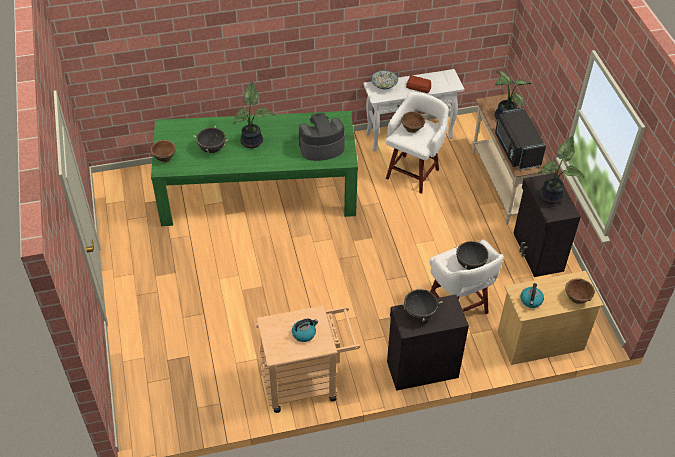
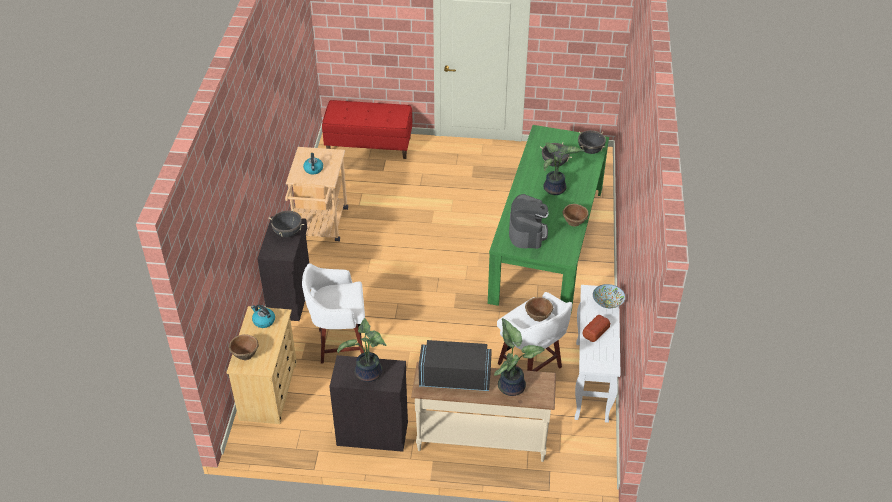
camera: 110 degrees right, 5 degrees down
brown bowl [150,140,176,162] -> brown bowl moved to [562,204,588,226]
black cooking pot [454,240,491,270] -> black cooking pot moved to [578,130,606,154]
none -> red bench [322,100,412,159]

